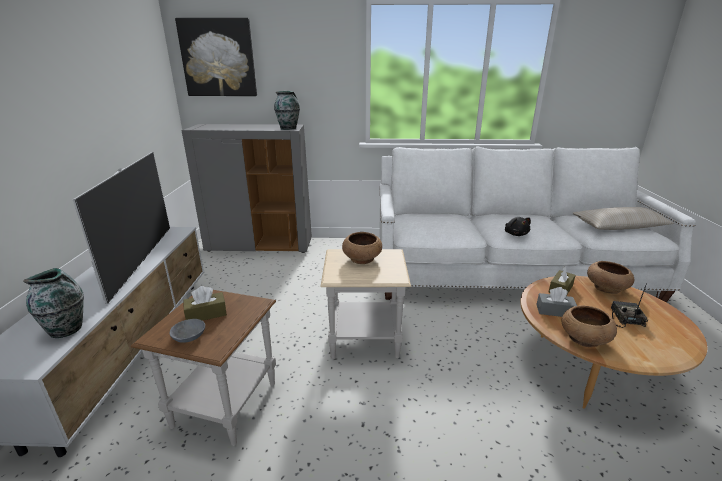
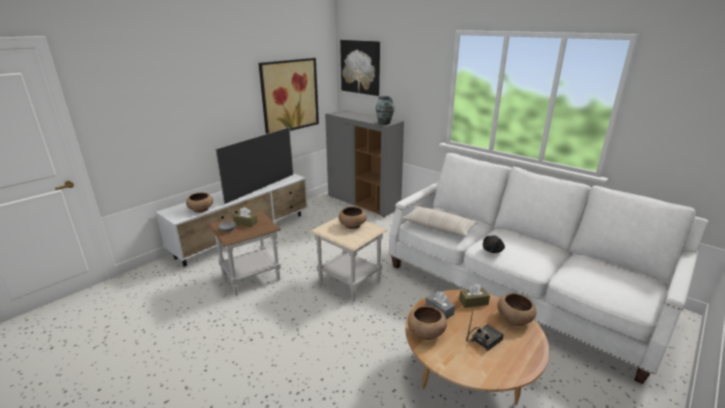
camera: 40 degrees right, 0 degrees up
vase [23,268,84,338] -> brown bowl [186,193,213,213]
beige pillow [573,207,674,230] -> beige pillow moved to [401,206,478,236]
none -> picture [258,58,319,134]

